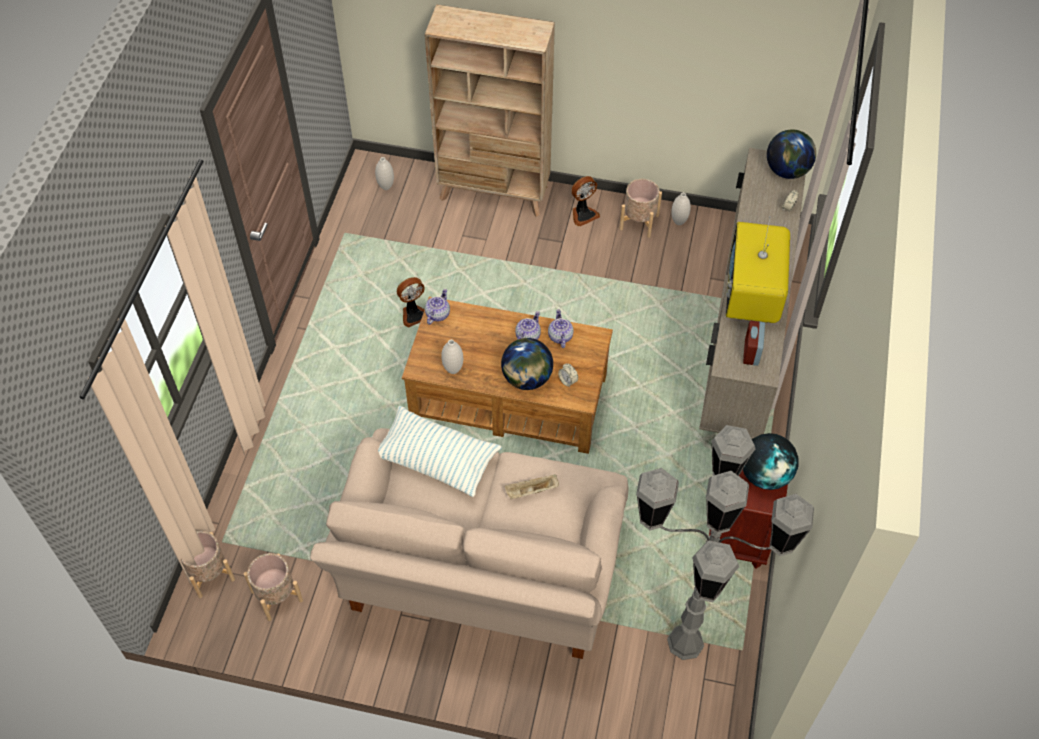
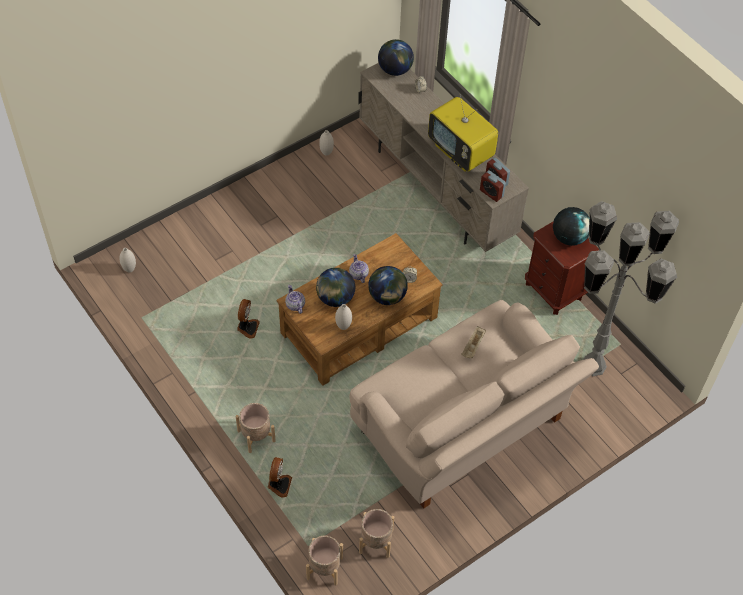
camera: 50 degrees left, 0 degrees up
pillow [378,406,502,497] -> none
beige bookcase [425,4,555,217] -> none
teapot [548,309,574,348] -> none
fan [571,176,600,227] -> fan moved to [268,457,292,498]
beige planter [619,179,662,238] -> beige planter moved to [236,403,276,453]
none -> globe [316,268,355,307]
none -> alarm clock [480,170,506,202]

